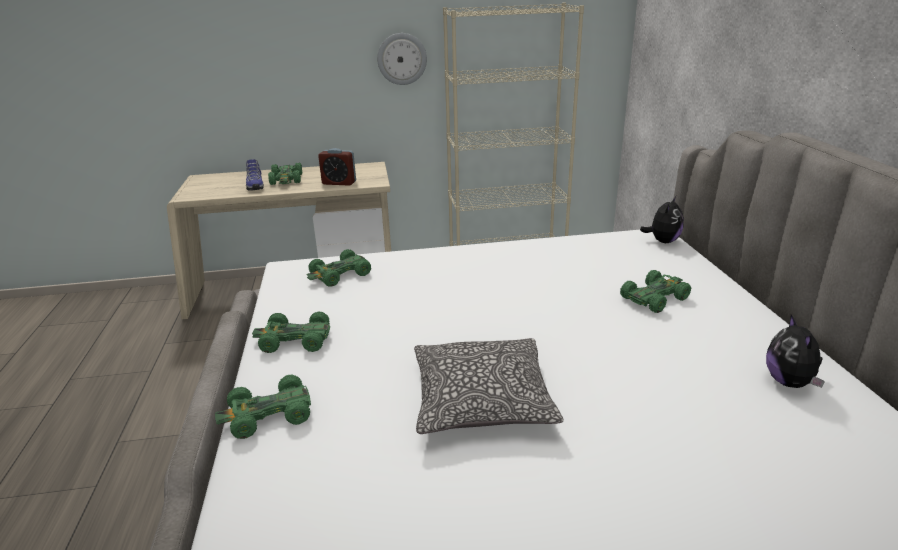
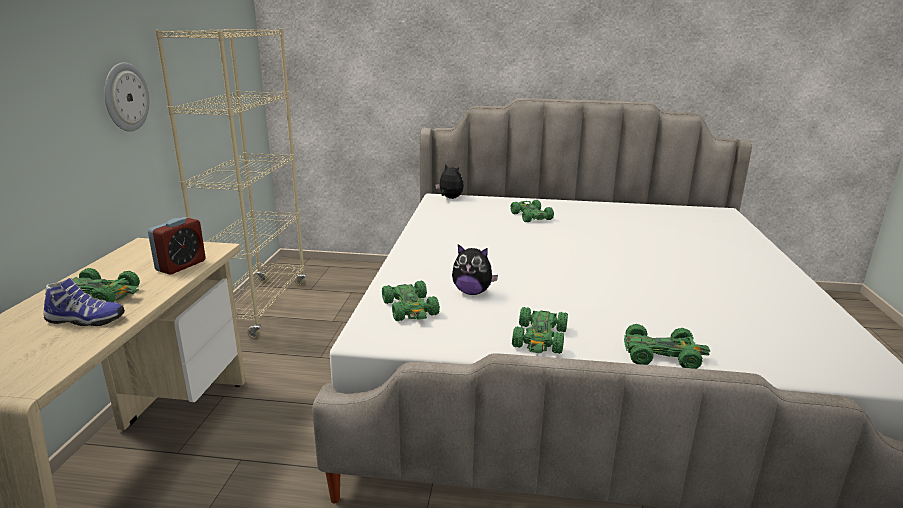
camera: 75 degrees left, 5 degrees down
green toy car [215,375,311,439] -> green toy car turned 75 degrees counterclockwise [624,324,710,369]
pillow [414,338,564,434] -> none
plush toy [766,315,825,388] -> plush toy moved to [452,244,498,295]

